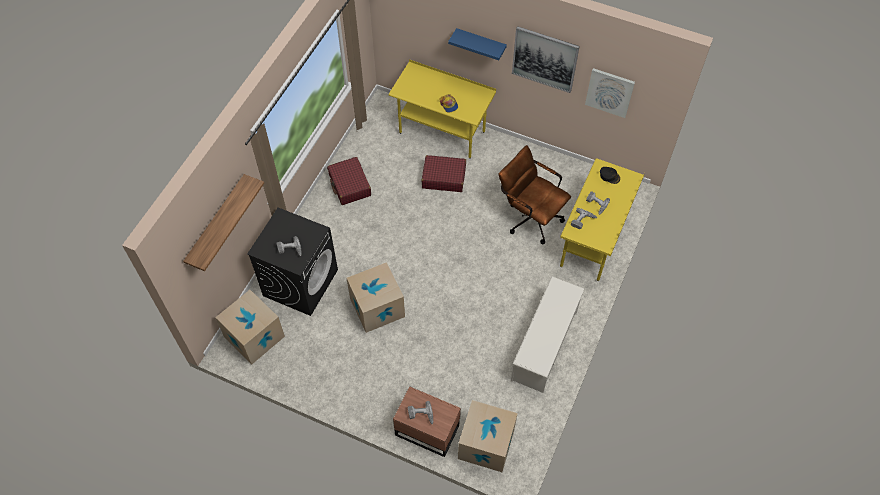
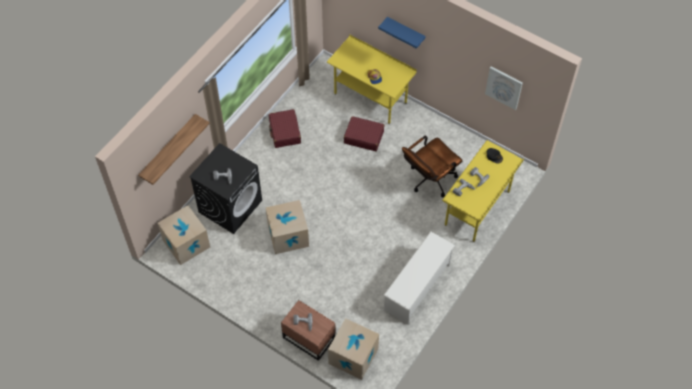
camera: 10 degrees right, 0 degrees up
brown office chair [498,145,571,244] -> brown office chair turned 90 degrees counterclockwise [402,136,463,197]
picture [512,26,580,93] -> none

